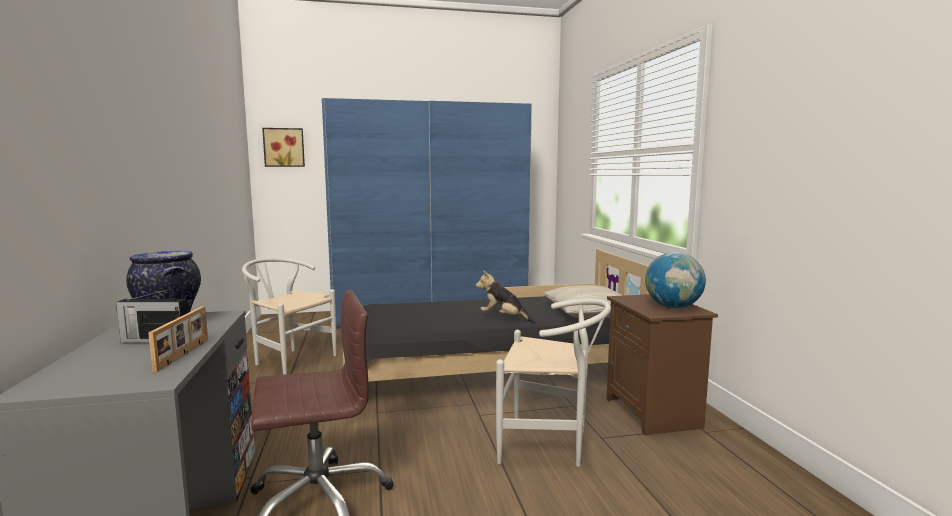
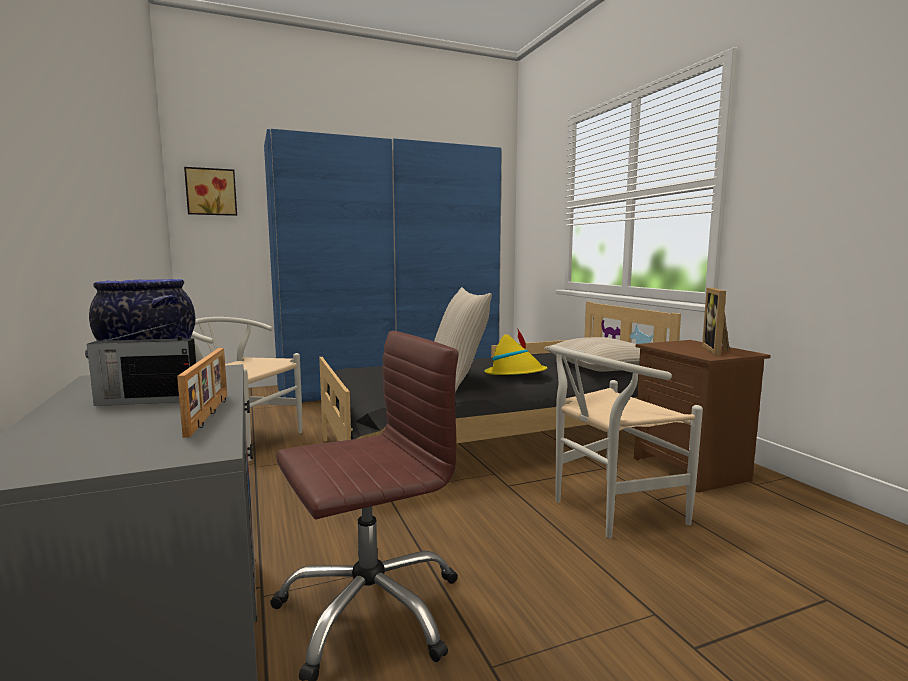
camera: 10 degrees left, 0 degrees up
plush toy [476,270,535,323] -> yellow hat [485,328,547,375]
white chair [496,299,611,467] -> white chair turned 150 degrees clockwise [550,345,703,538]
globe [645,252,706,308] -> picture frame [702,288,730,356]
none -> beige pillow [434,287,492,392]

